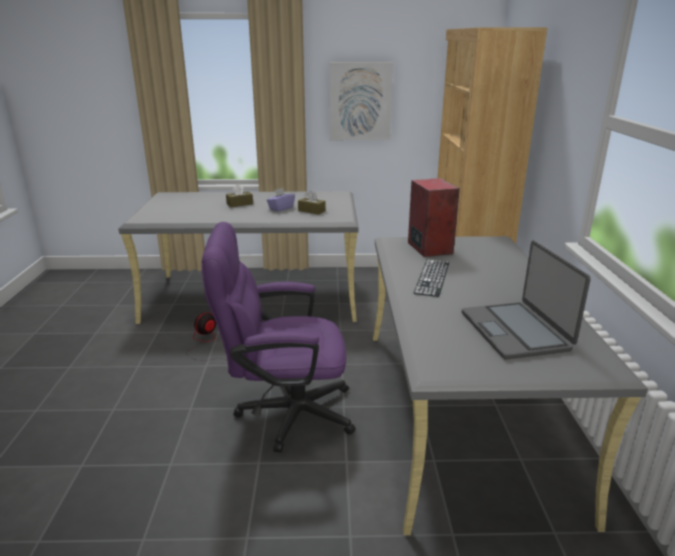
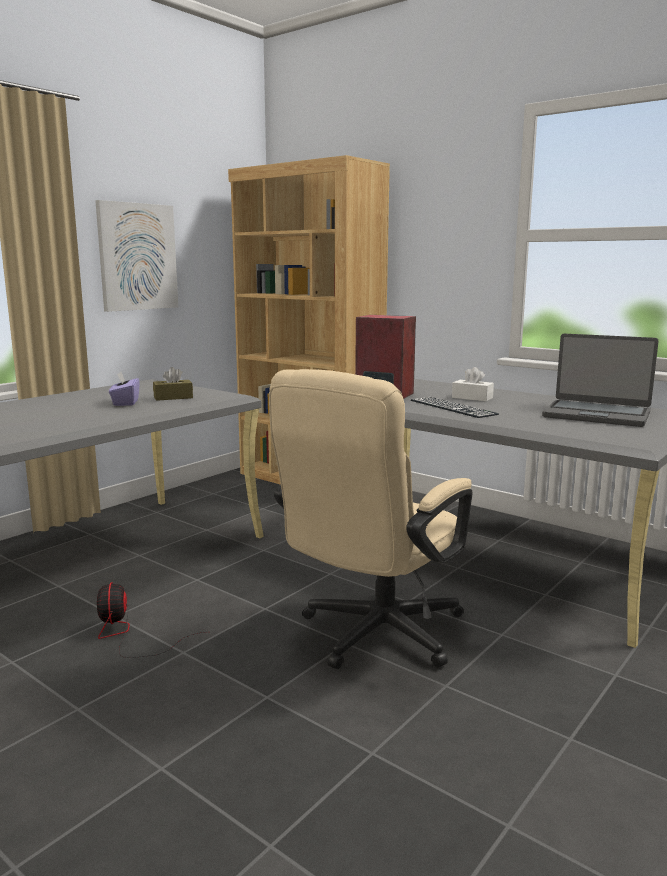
camera: 50 degrees left, 10 degrees down
purple office chair [201,222,355,453] -> beige office chair [269,369,473,669]
brown tissue box [226,184,253,207] -> none
none -> white tissue box [452,367,494,402]

